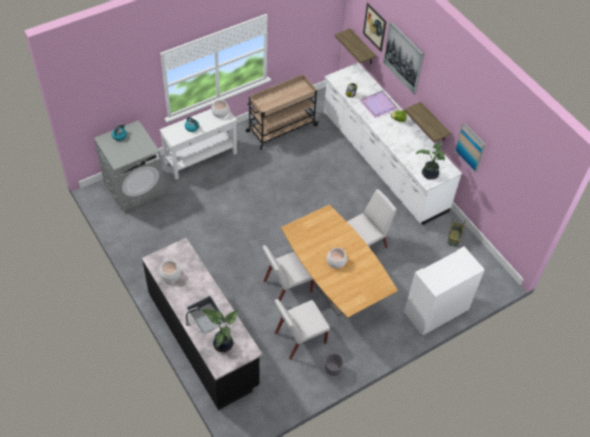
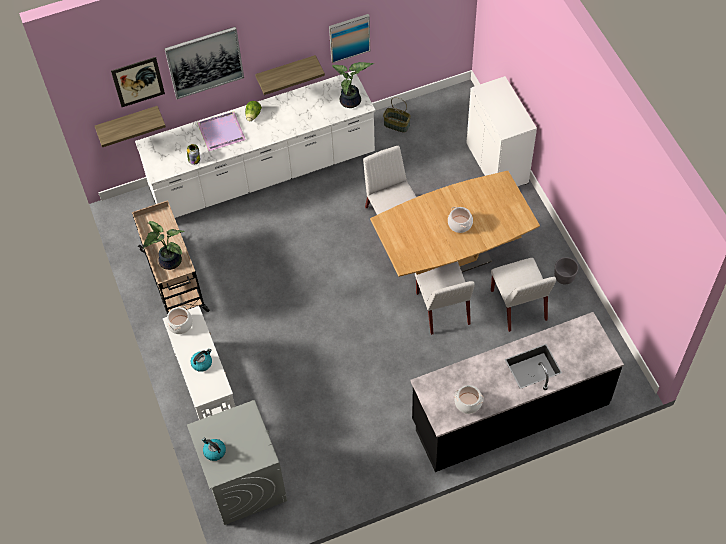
camera: 75 degrees left, 5 degrees up
potted plant [201,309,238,352] -> potted plant moved to [143,221,184,270]

